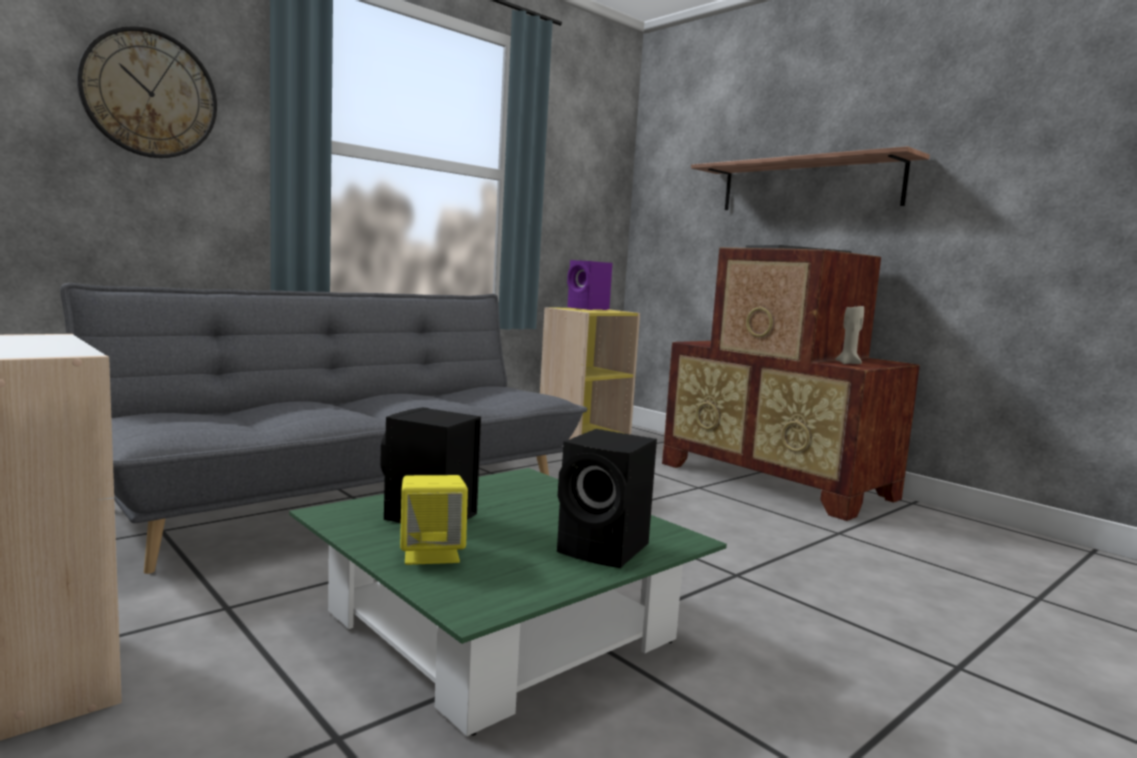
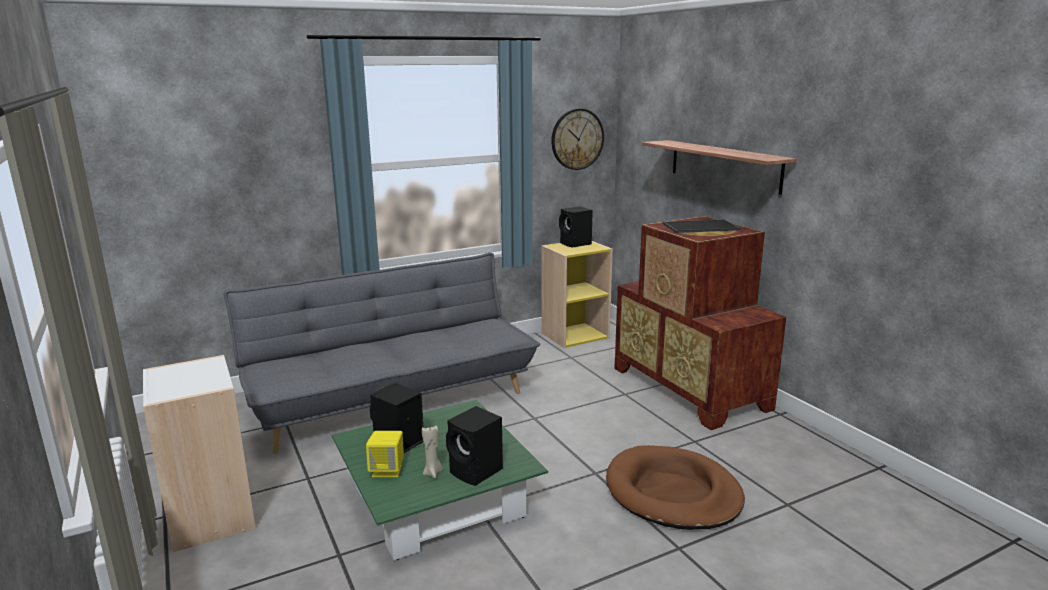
camera: 15 degrees right, 10 degrees up
wall clock [77,26,217,158] -> wall clock moved to [551,108,604,170]
purple speaker [567,260,612,310] -> black speaker [559,206,593,248]
beige candle [835,306,864,364] -> beige candle moved to [422,425,443,479]
none -> brown dog bed [606,445,745,530]

